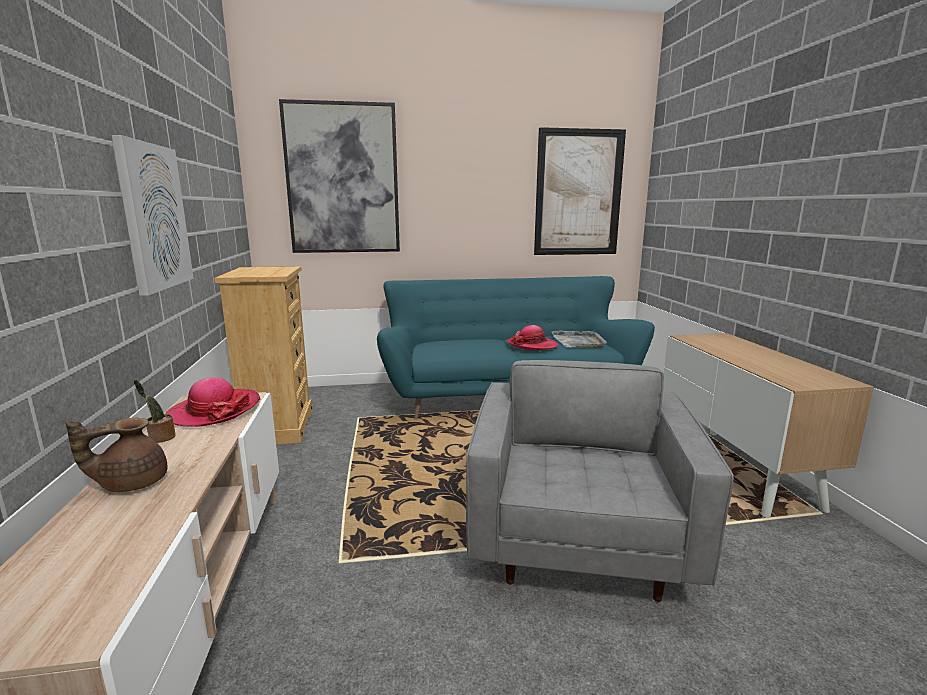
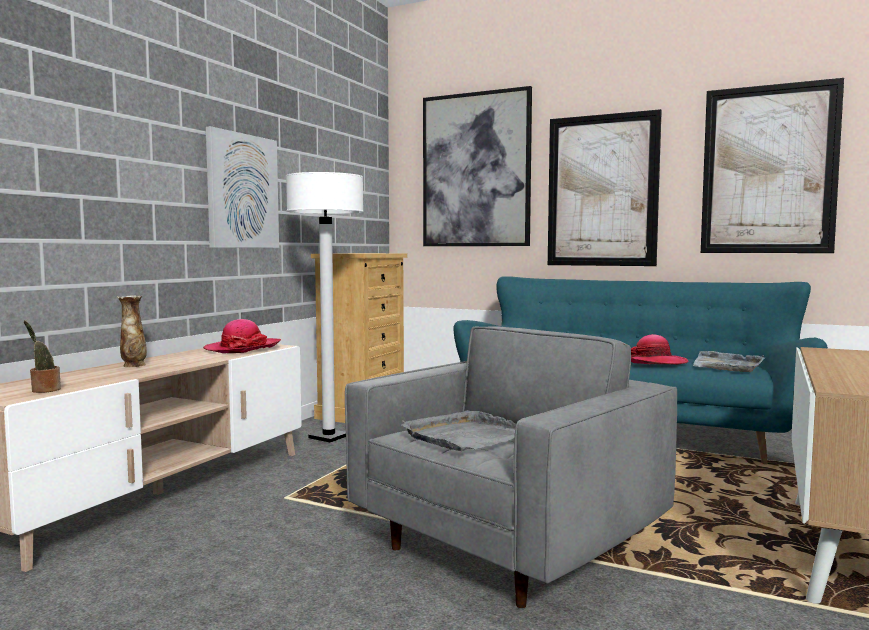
camera: 35 degrees right, 10 degrees down
brown teapot [65,418,167,492] -> vase [117,295,147,367]
potted plant [134,380,176,443] -> potted plant moved to [24,320,61,393]
none -> white floor lamp [286,172,364,442]
none -> grey tray [401,410,516,451]
none -> picture [548,109,662,266]

